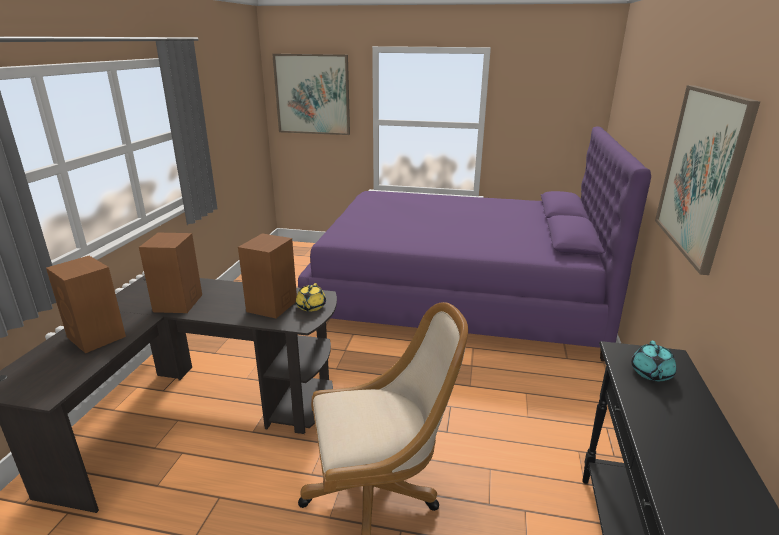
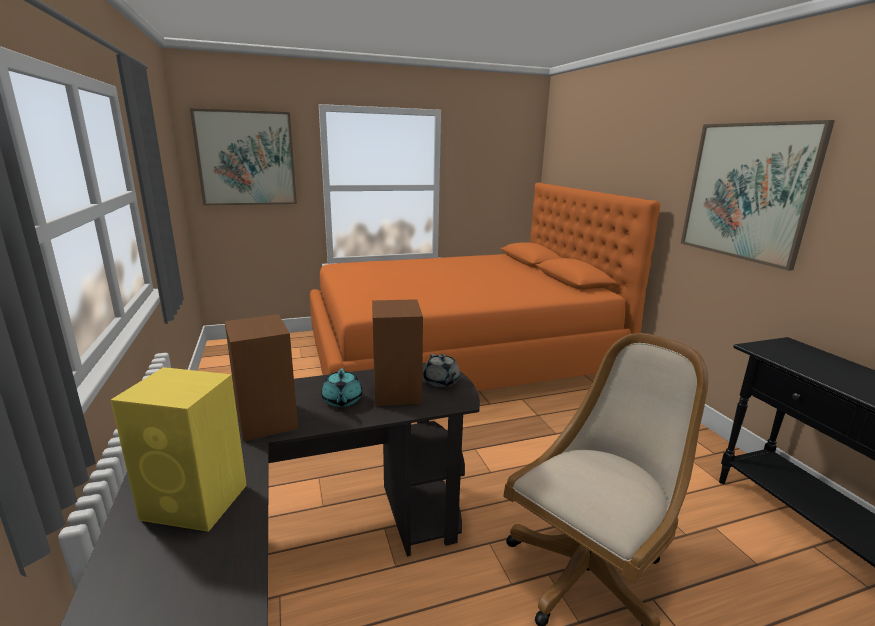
camera: 30 degrees left, 5 degrees down
brown speaker [46,256,126,353] -> yellow speaker [110,367,247,532]
yellow teapot [296,283,326,312] -> grey teapot [423,354,460,387]
purple bed [298,126,651,362] -> orange bed [310,182,660,391]
turquoise teapot [631,341,676,381] -> turquoise teapot moved to [321,369,363,407]

